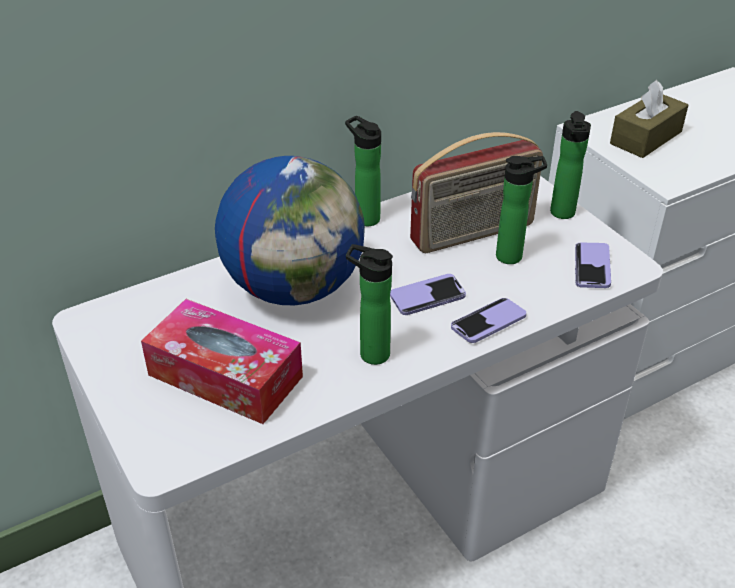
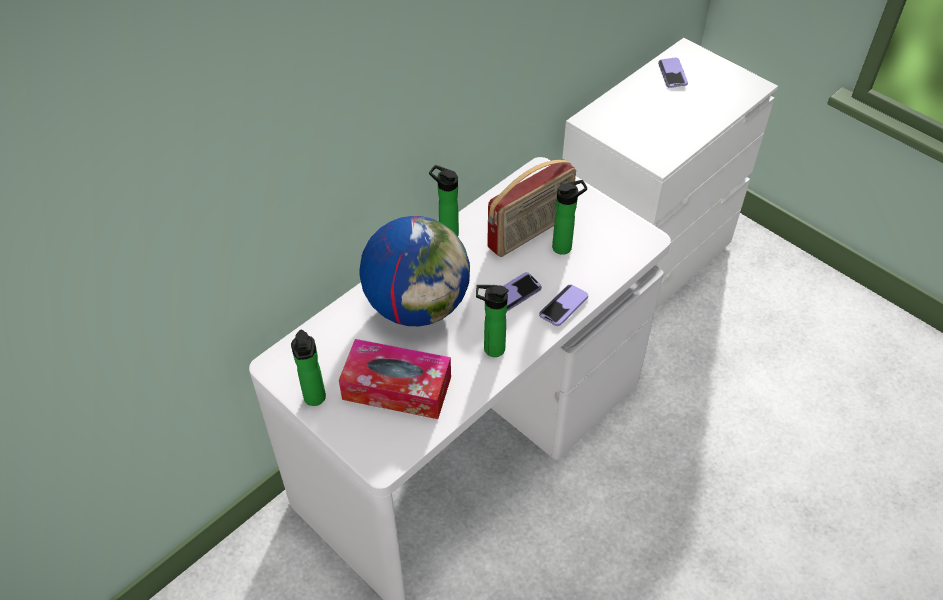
camera: 15 degrees left, 10 degrees up
bottle [550,111,591,219] -> bottle moved to [291,330,326,406]
phone [575,243,611,288] -> phone moved to [658,58,688,88]
brown tissue box [610,80,688,158] -> none

